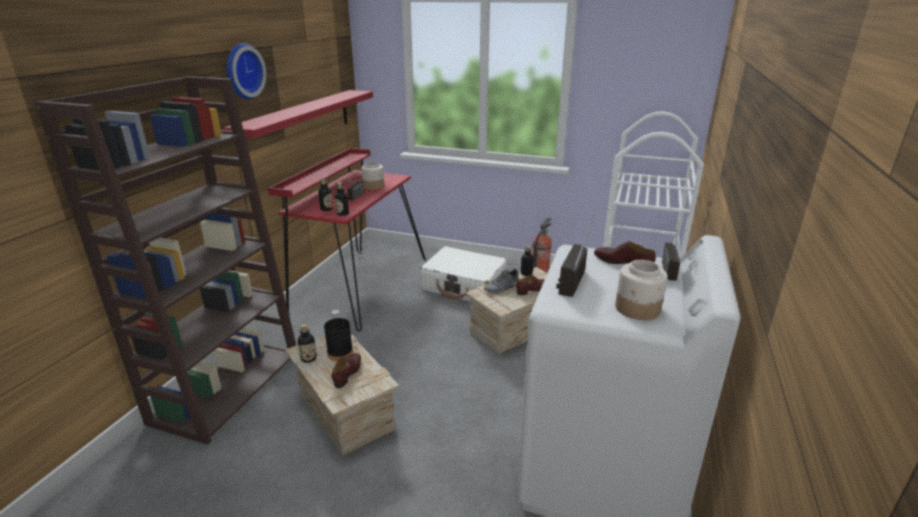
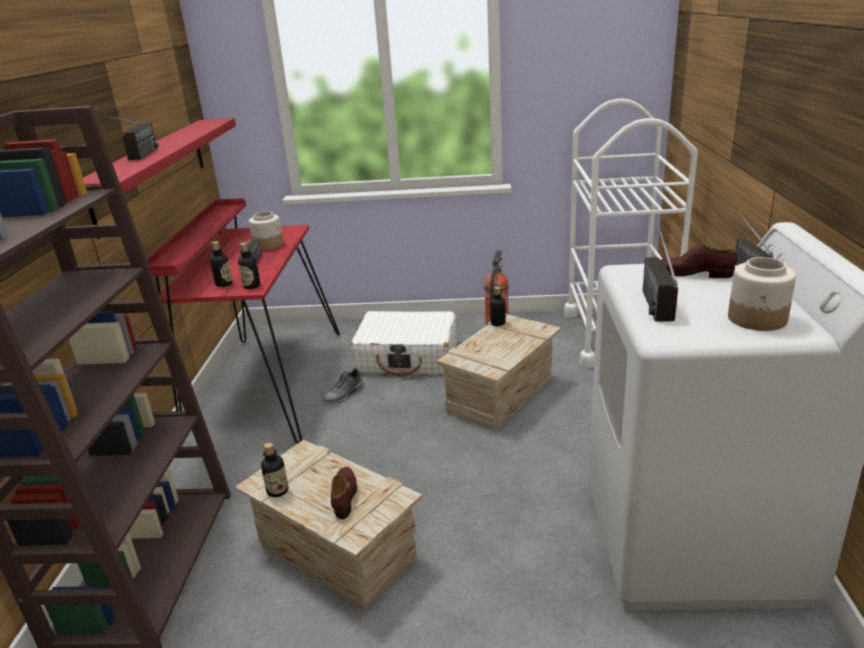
camera: 15 degrees left, 0 degrees up
wall clock [226,43,266,99] -> none
black bottle [324,310,353,361] -> none
grey shoe [484,269,519,294] -> grey shoe moved to [323,368,364,403]
brown shoe [516,275,545,295] -> none
none -> radio [105,115,159,160]

